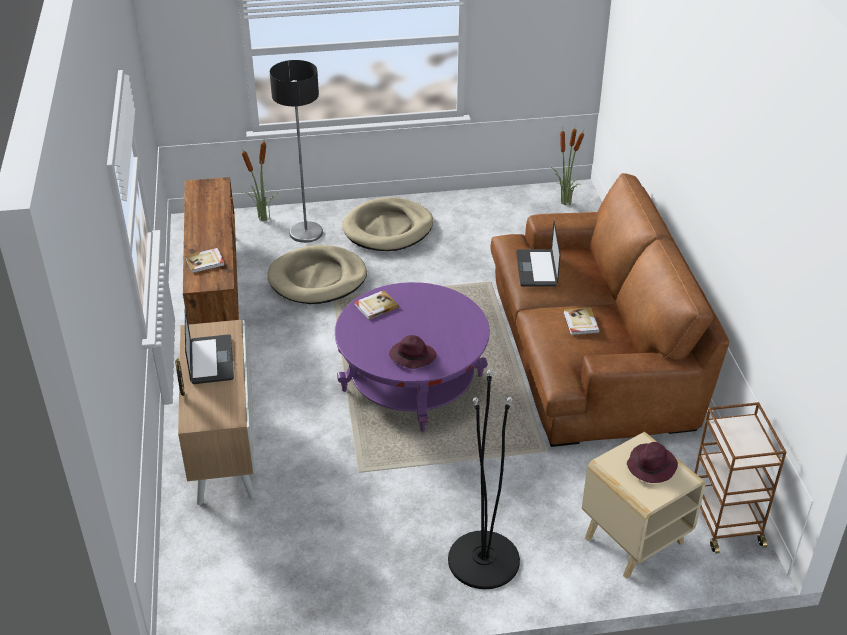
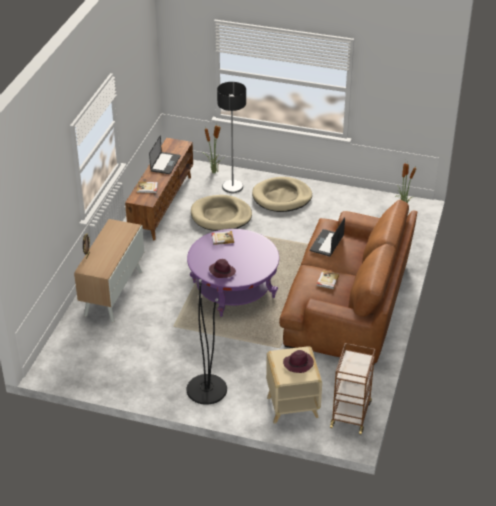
camera: 25 degrees right, 0 degrees up
laptop [185,308,234,384] -> laptop moved to [149,135,180,174]

